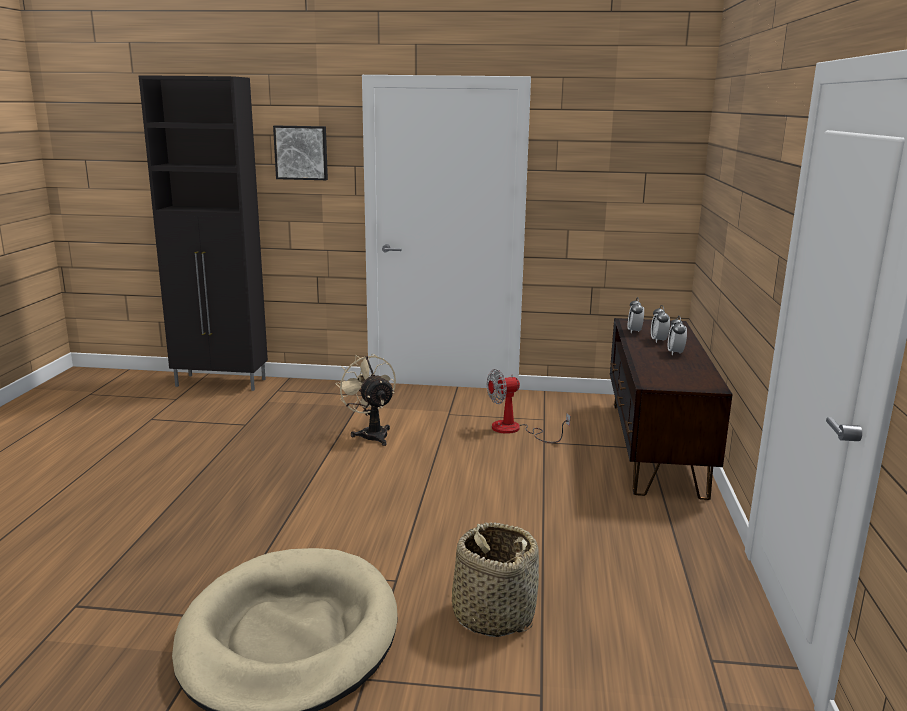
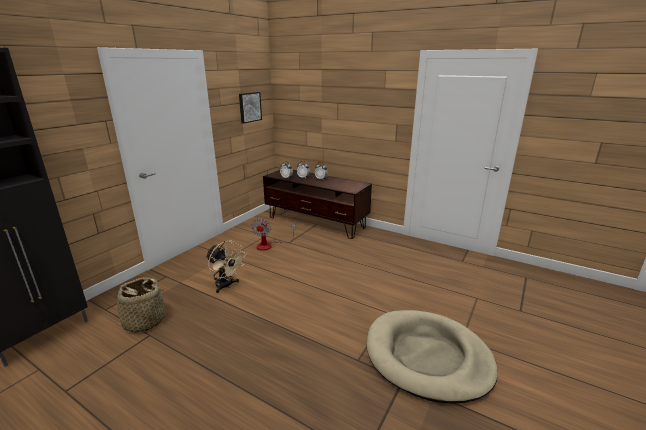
camera: 65 degrees left, 5 degrees up
picture [273,126,328,180] -> picture moved to [239,92,262,123]
beige fan [336,353,396,446] -> beige fan turned 135 degrees counterclockwise [206,240,246,293]
basket [452,522,539,637] -> basket moved to [110,277,170,333]

